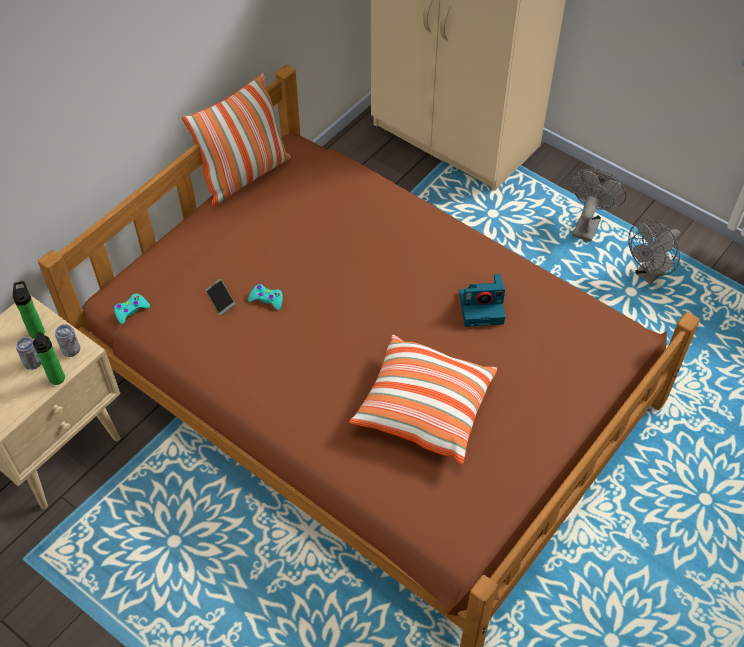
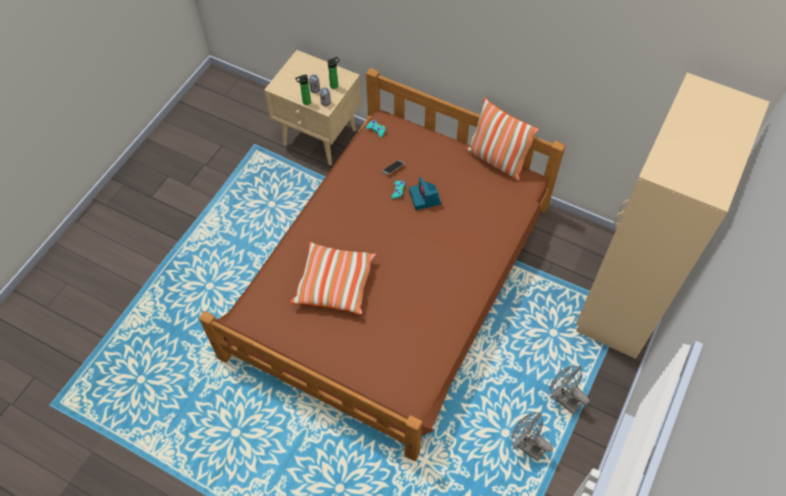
camera: 80 degrees right, 5 degrees up
camera [459,273,505,327] -> camera moved to [409,177,441,210]
grey fan [570,169,626,242] -> grey fan turned 150 degrees counterclockwise [550,366,590,414]

